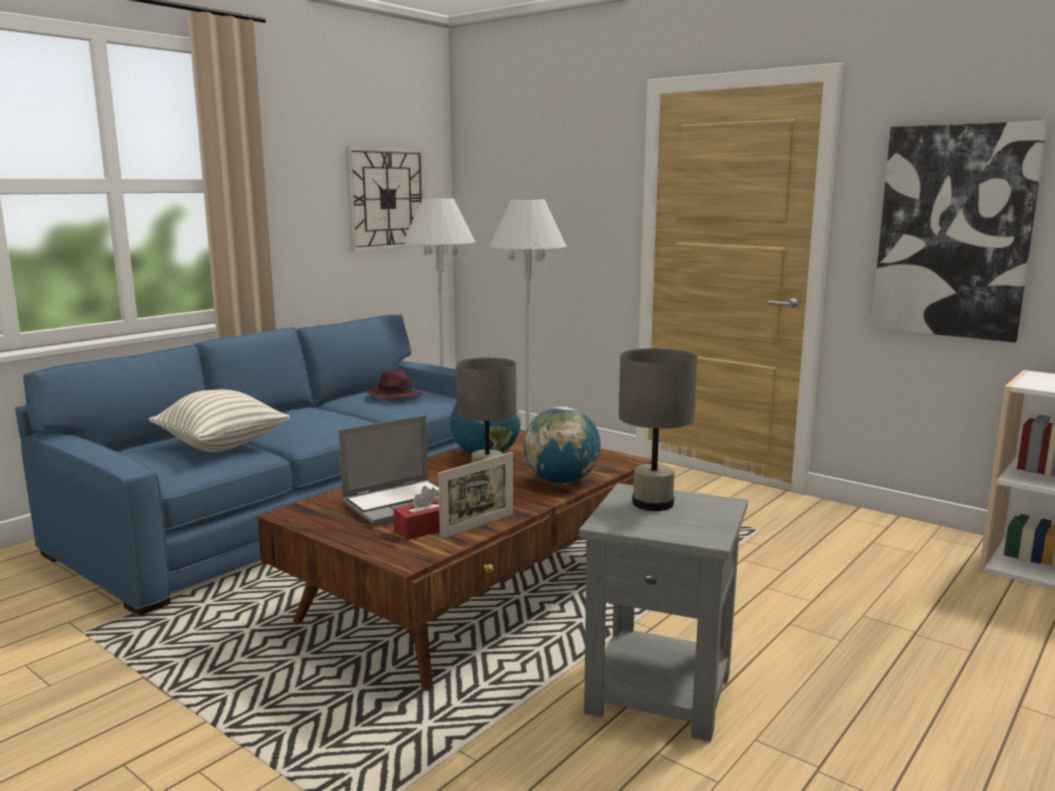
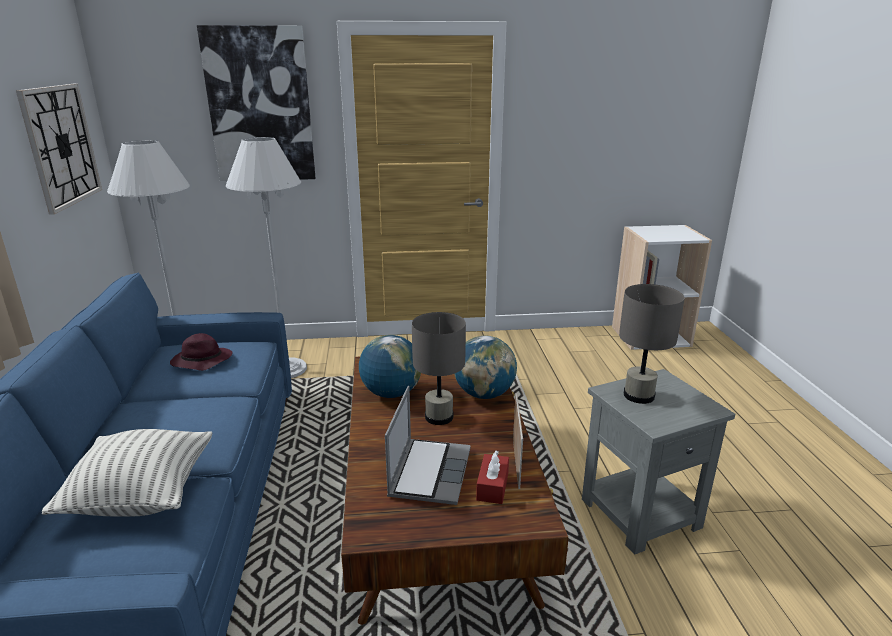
camera: 45 degrees left, 10 degrees up
picture [871,121,1048,342] -> picture moved to [197,25,315,181]

